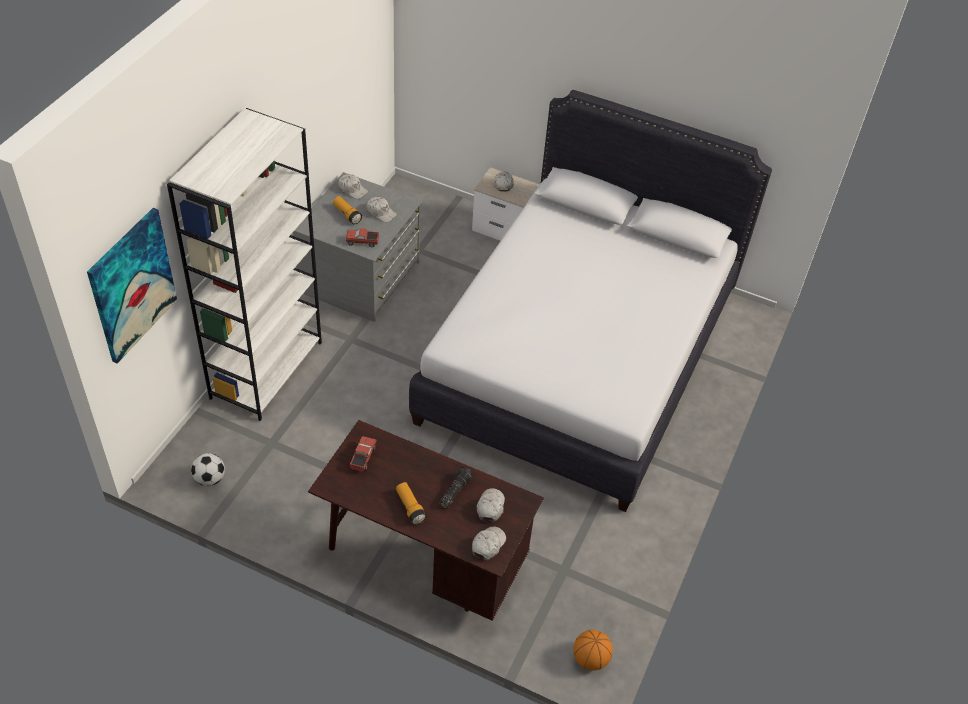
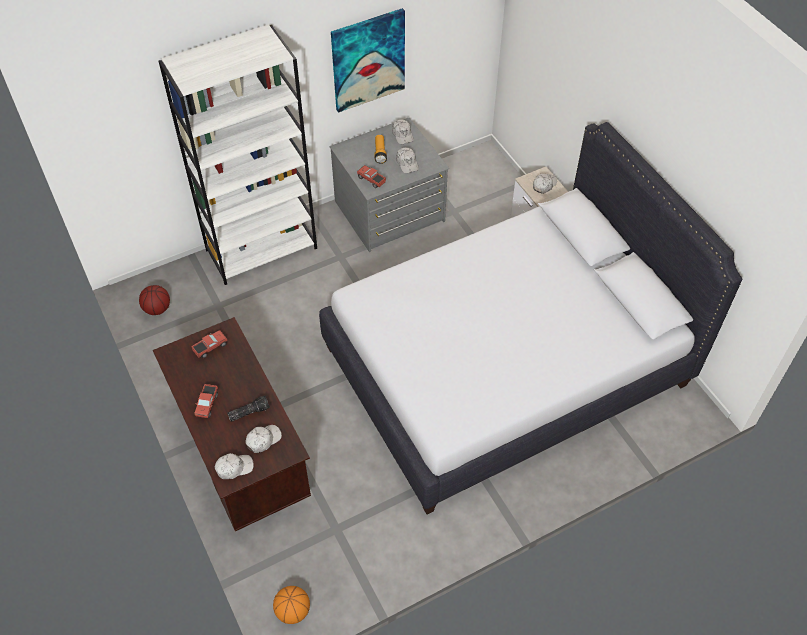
camera: 40 degrees right, 5 degrees up
picture [87,208,177,364] -> picture moved to [331,8,405,113]
football [191,453,225,486] -> basketball [139,285,170,315]
flashlight [396,482,427,525] -> toy truck [194,384,218,418]

